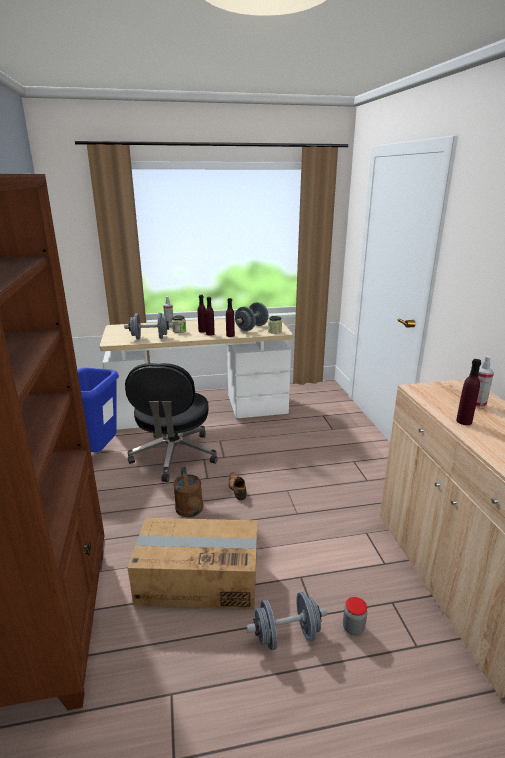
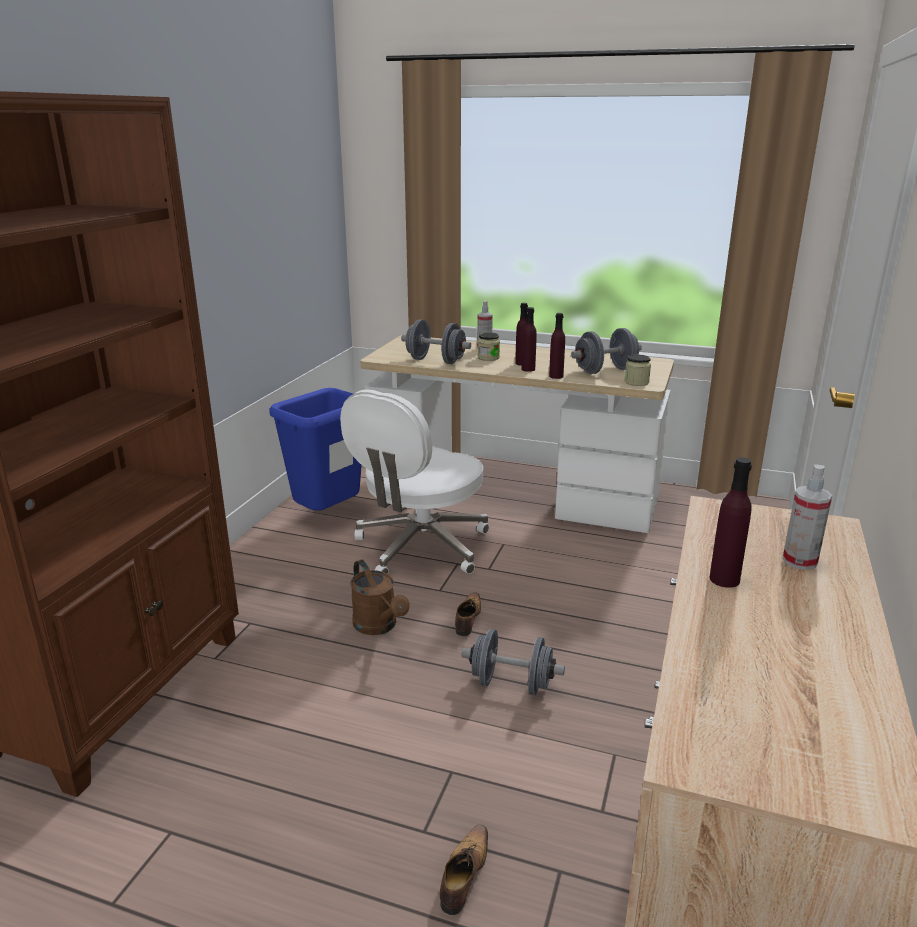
camera: 30 degrees right, 0 degrees up
black office chair [125,363,218,482] -> white office chair [340,389,489,574]
cardboard box [128,518,257,609] -> none
brown watering can [173,467,203,517] -> brown watering can turned 45 degrees counterclockwise [350,560,410,635]
grey dumbbell [246,592,327,650] -> grey dumbbell moved to [461,629,565,695]
jar [343,597,367,636] -> shoe [440,825,488,915]

